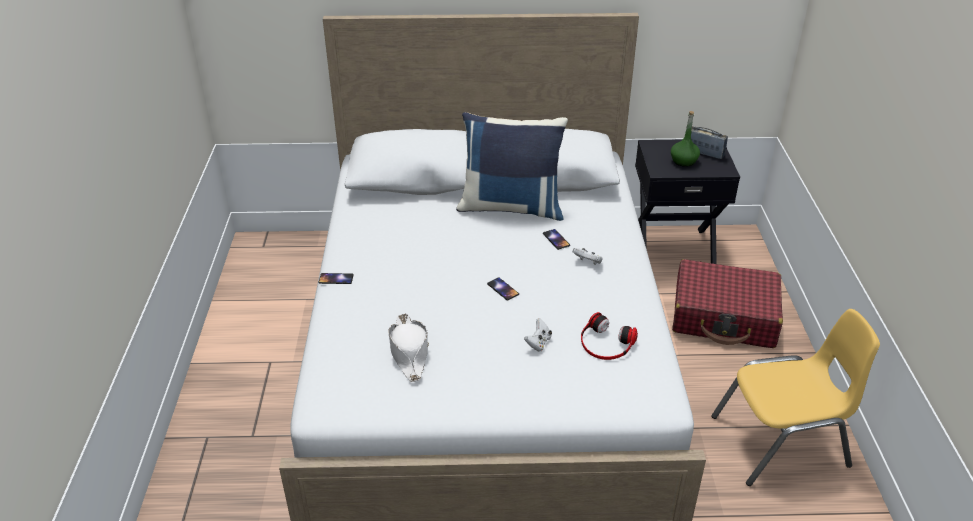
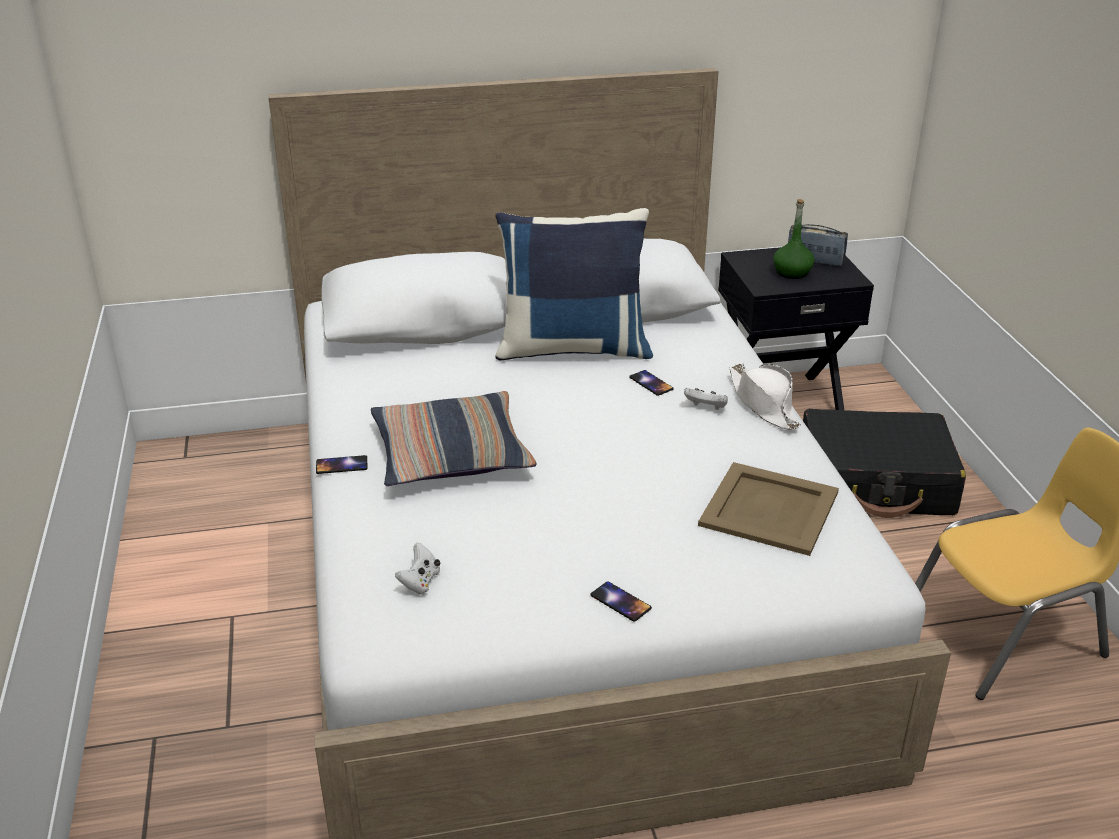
camera: 10 degrees left, 5 degrees down
white hat [388,314,429,382] -> white hat moved to [730,363,801,430]
phone [487,278,519,301] -> phone moved to [590,581,652,622]
white game controller [524,318,552,351] -> white game controller moved to [395,542,440,595]
headphones [581,312,638,360] -> beige tray [698,462,839,556]
red suitcase [672,259,783,348] -> black suitcase [803,409,966,518]
none -> pillow [371,391,536,486]

